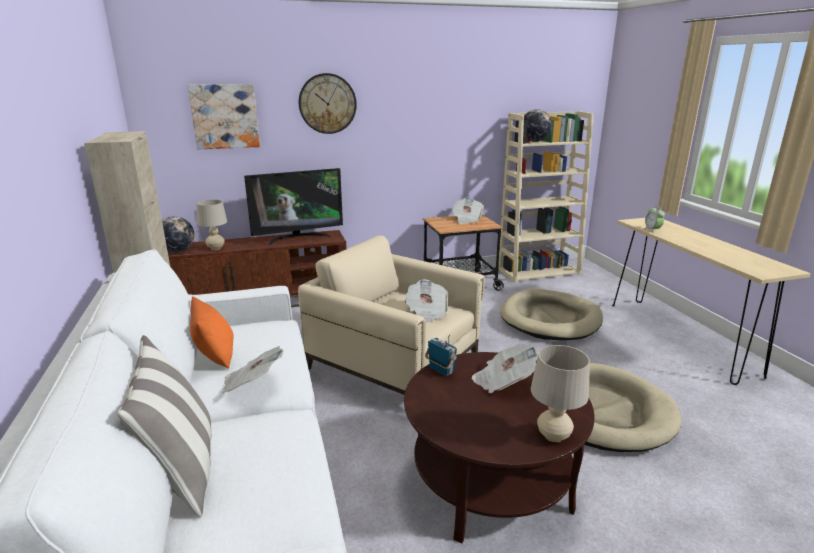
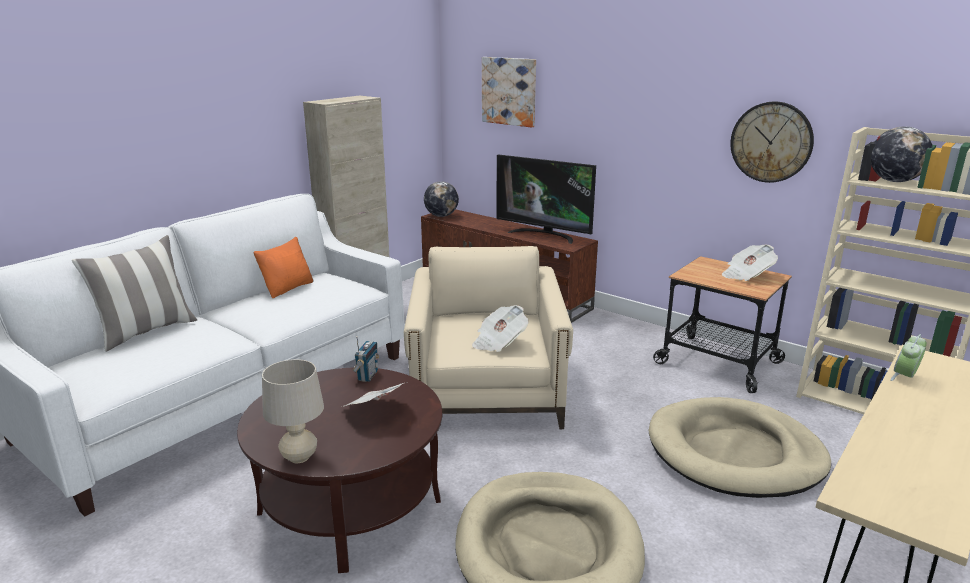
camera: 55 degrees right, 0 degrees up
beige table lamp [196,199,227,250] -> none
newspaper [222,346,283,394] -> none
wall clock [299,73,357,134] -> wall clock moved to [730,102,814,183]

